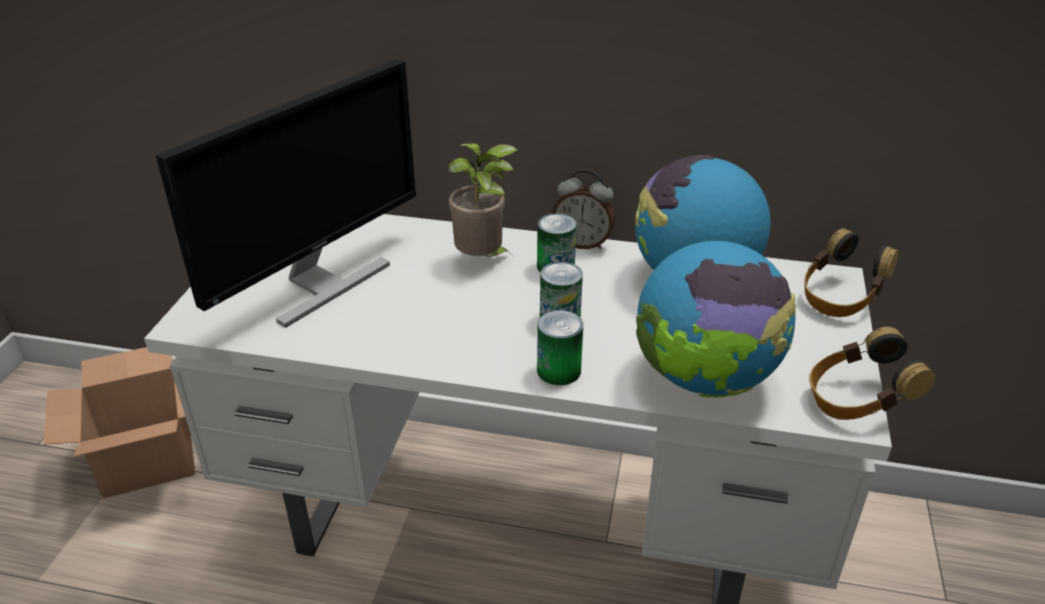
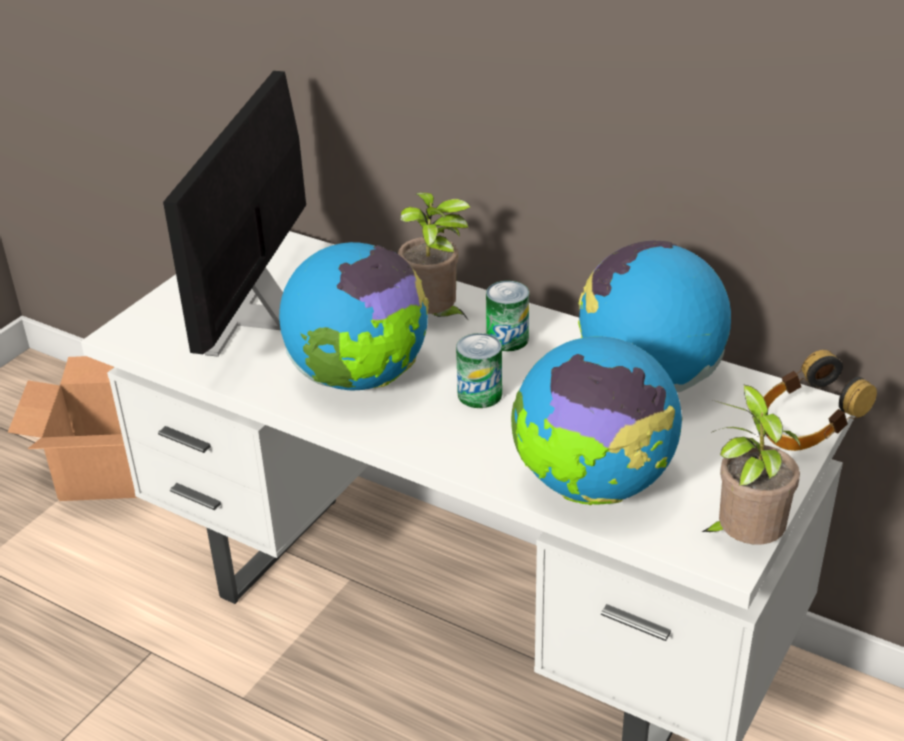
camera: 20 degrees right, 0 degrees up
monitor [156,59,416,328] -> monitor turned 135 degrees clockwise [163,71,306,357]
can [537,310,583,385] -> none
alarm clock [552,169,616,249] -> none
headphones [809,327,935,420] -> potted plant [702,385,801,544]
none -> globe [279,242,429,391]

